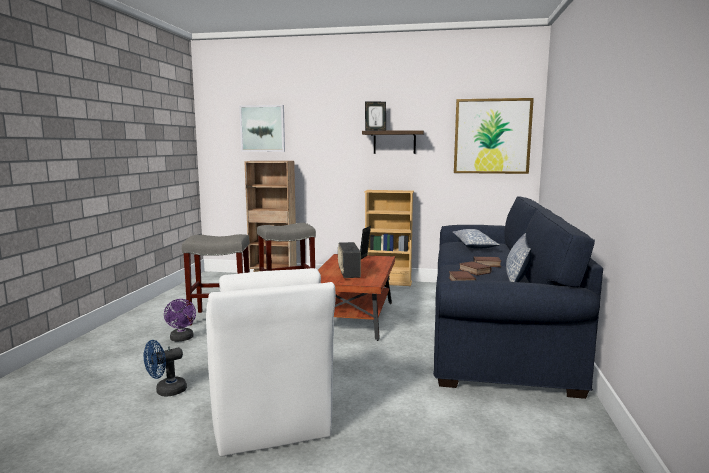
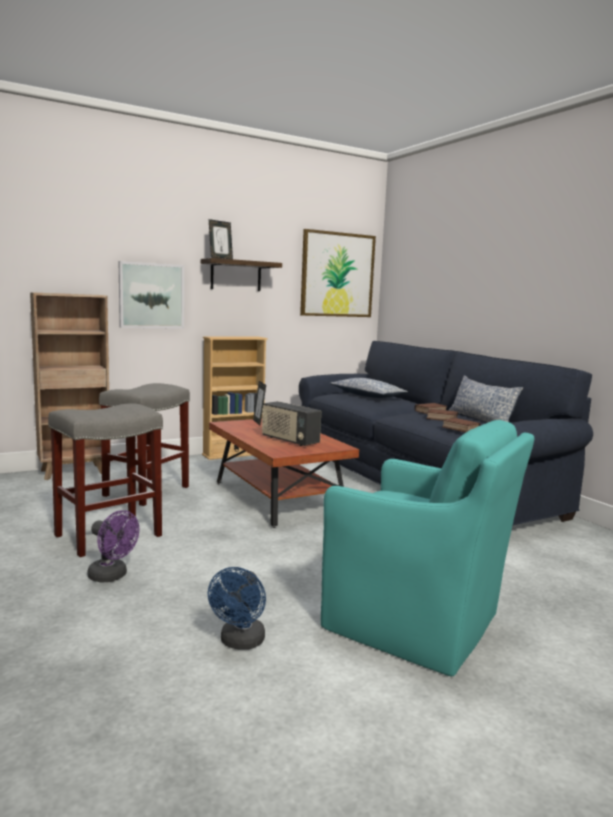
camera: 40 degrees left, 0 degrees up
white armchair [206,268,336,456] -> turquoise armchair [321,420,534,677]
picture [239,105,285,152] -> picture moved to [119,261,184,329]

